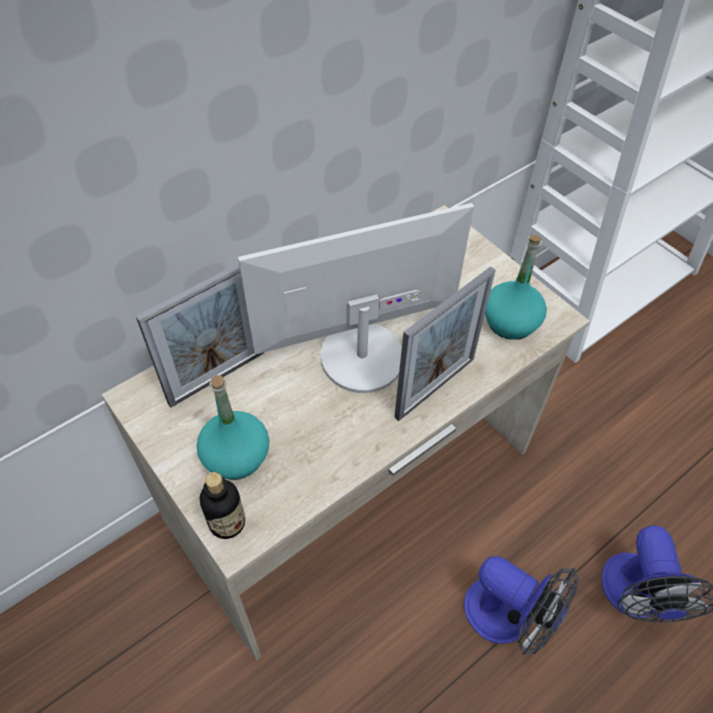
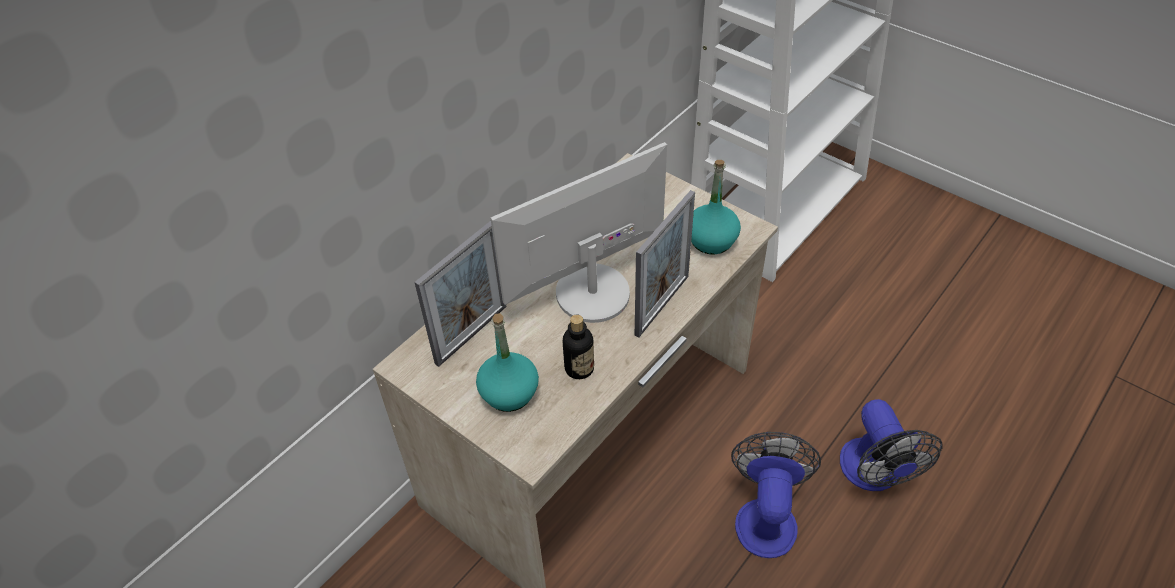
camera: 10 degrees left, 5 degrees down
bottle [200,472,245,539] -> bottle moved to [563,315,594,379]
fan [464,556,579,655] -> fan turned 105 degrees counterclockwise [731,432,821,558]

